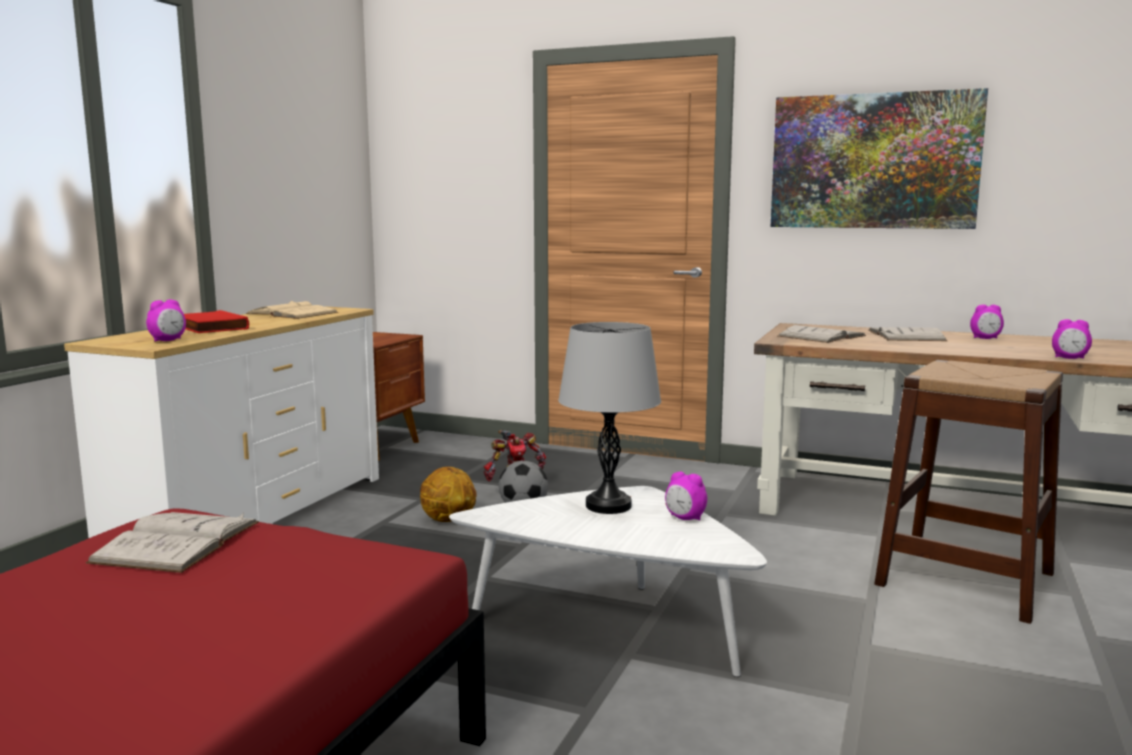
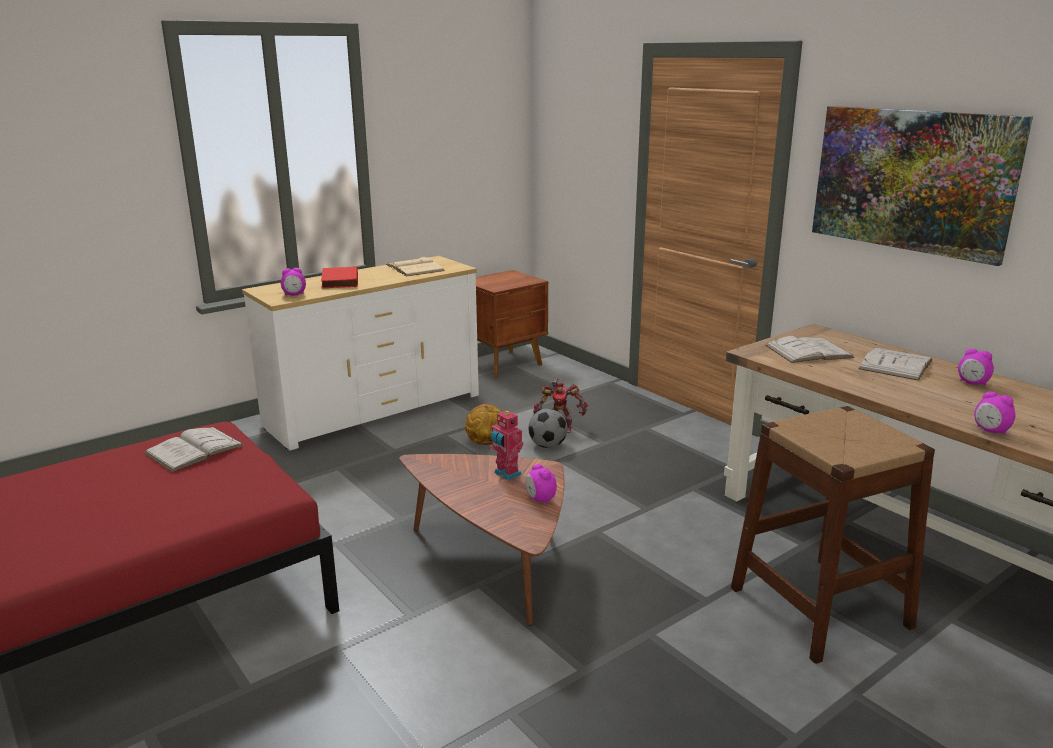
camera: 30 degrees right, 10 degrees up
white coffee table [449,486,767,677] -> brown coffee table [399,454,564,625]
grey table lamp [558,322,661,514] -> toy robot [489,409,523,481]

